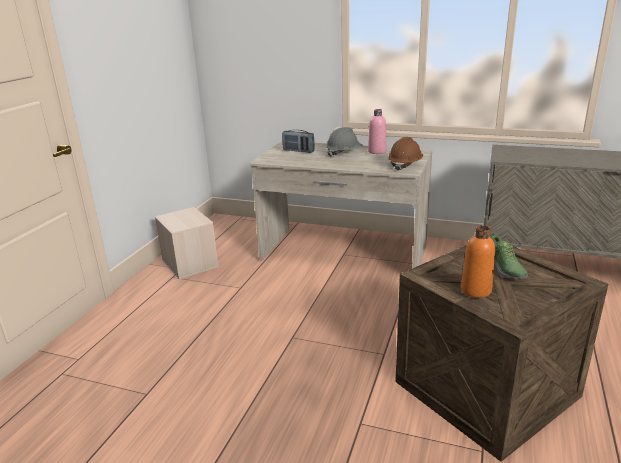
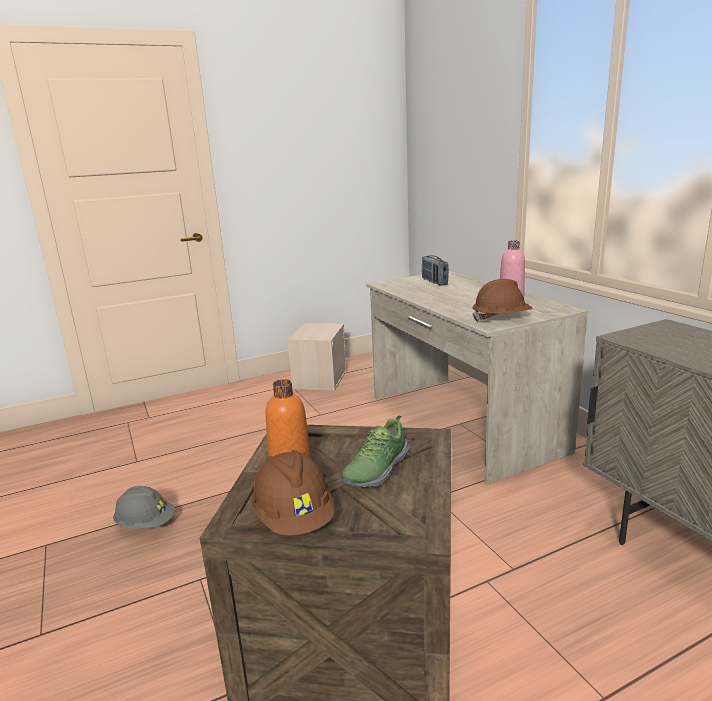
camera: 45 degrees right, 5 degrees down
grey hard hat [326,127,363,157] -> grey hard hat moved to [113,486,175,528]
none -> brown hard hat [251,450,335,536]

